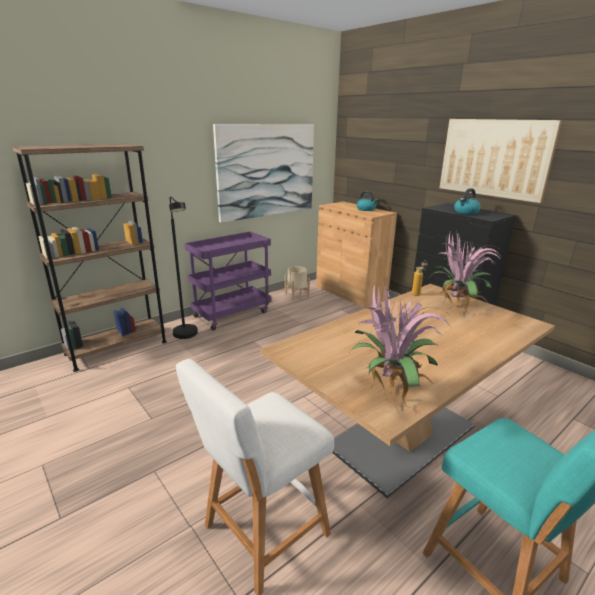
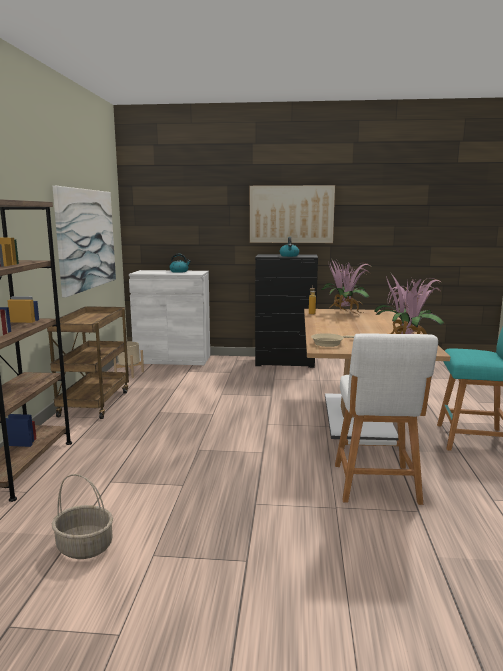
camera: 45 degrees left, 10 degrees down
black floor lamp [169,196,198,339] -> none
purple cart [185,232,272,330] -> brown cart [47,306,129,419]
brown cabinet [316,202,397,308] -> white cabinet [129,270,210,365]
none -> basket [52,474,113,559]
none -> beige frying pan [311,333,354,347]

